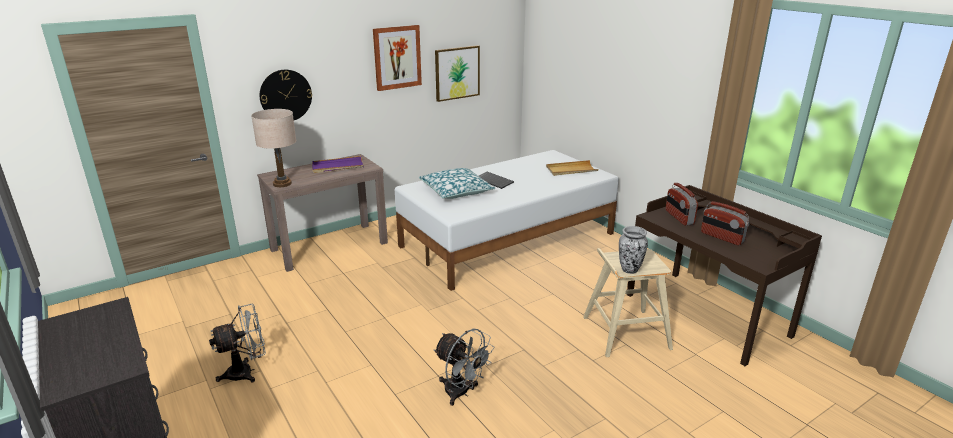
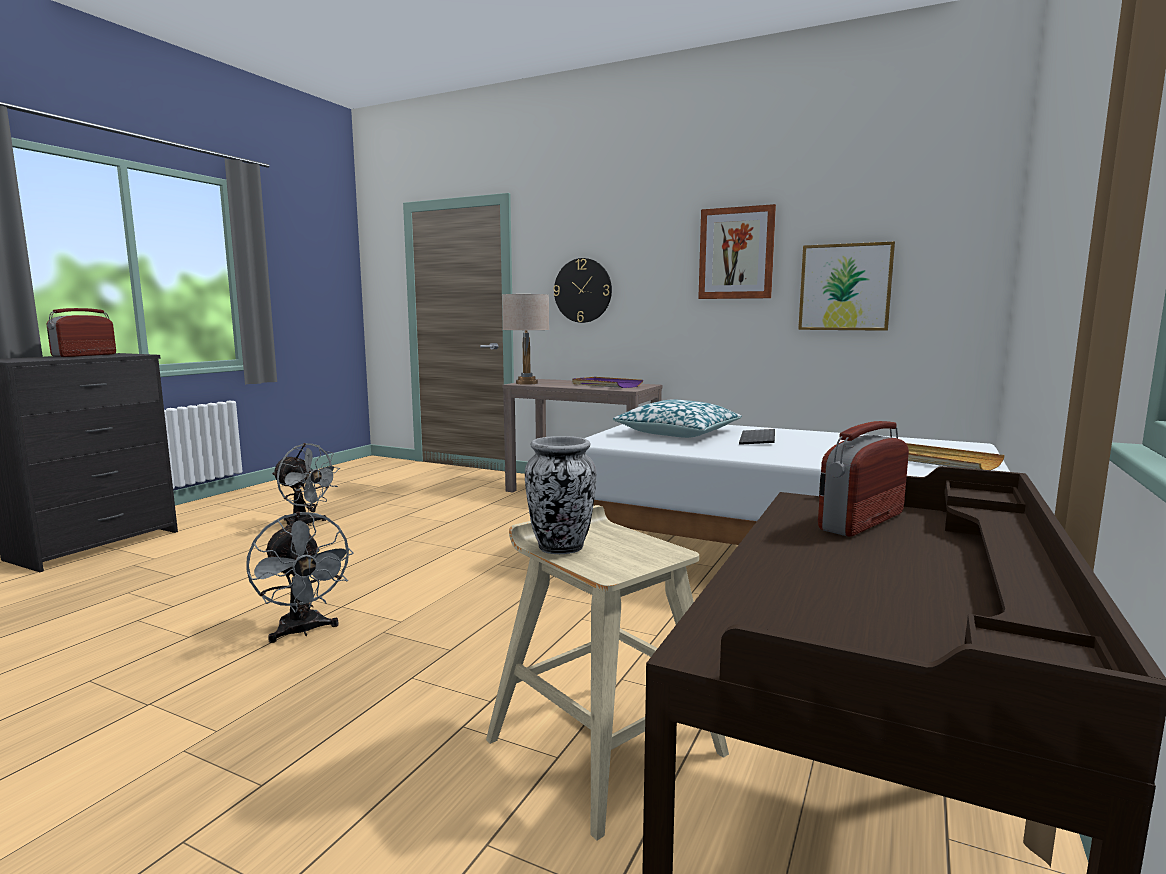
camera: 60 degrees right, 15 degrees down
grey fan [434,329,495,406] -> grey fan turned 45 degrees counterclockwise [246,512,353,643]
radio [701,201,750,245] -> radio moved to [47,308,116,357]

